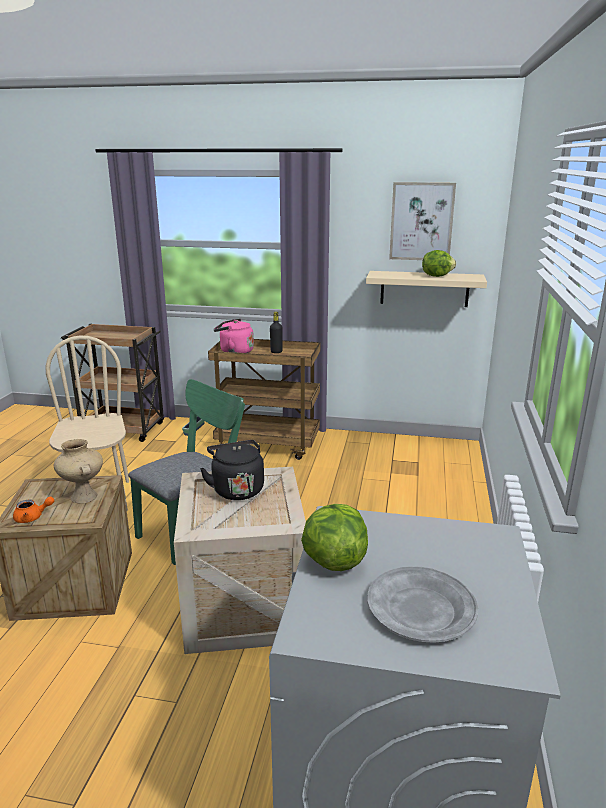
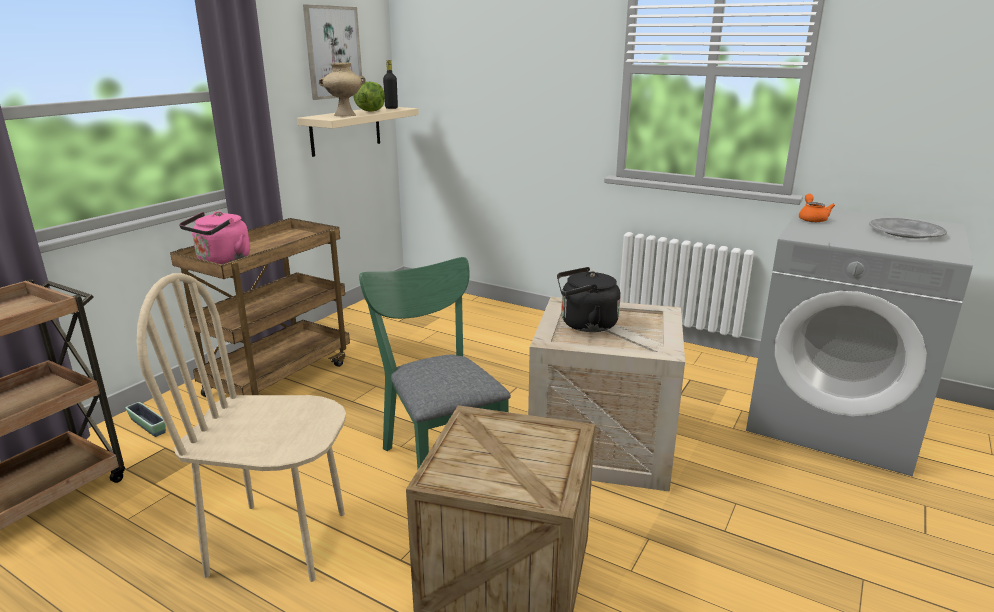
camera: 70 degrees left, 0 degrees up
orange teapot [13,497,54,523] -> orange teapot moved to [799,194,835,222]
beige vase [53,439,103,503] -> beige vase moved to [319,62,366,116]
black bottle [270,312,283,353] -> black bottle moved to [383,60,398,109]
lettuce [301,504,368,571] -> none

